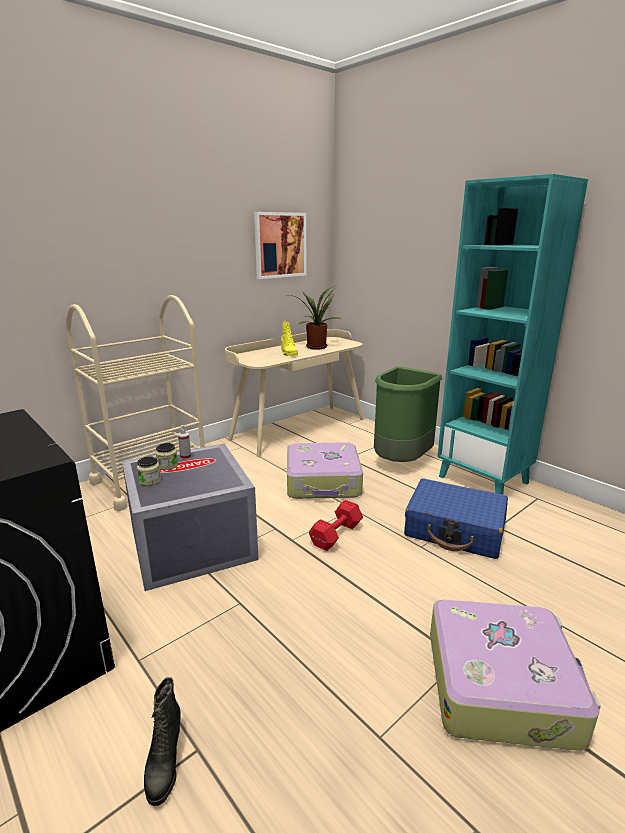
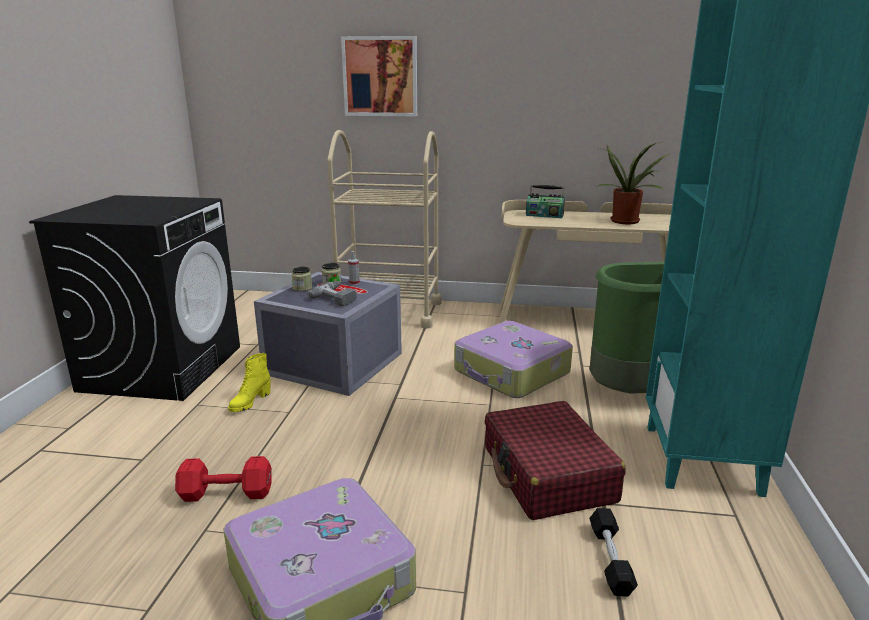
camera: 50 degrees right, 0 degrees up
black boot [144,677,181,806] -> none
picture [254,212,306,279] -> picture moved to [341,36,417,117]
yellow boot [281,322,298,356] -> yellow boot moved to [228,353,271,412]
red dumbbell [309,500,363,551] -> red dumbbell moved to [175,456,272,502]
blue suitcase [404,478,508,559] -> red suitcase [485,401,625,520]
none -> power drill [307,281,357,306]
none -> radio [526,185,565,218]
none -> black dumbbell [589,508,638,597]

